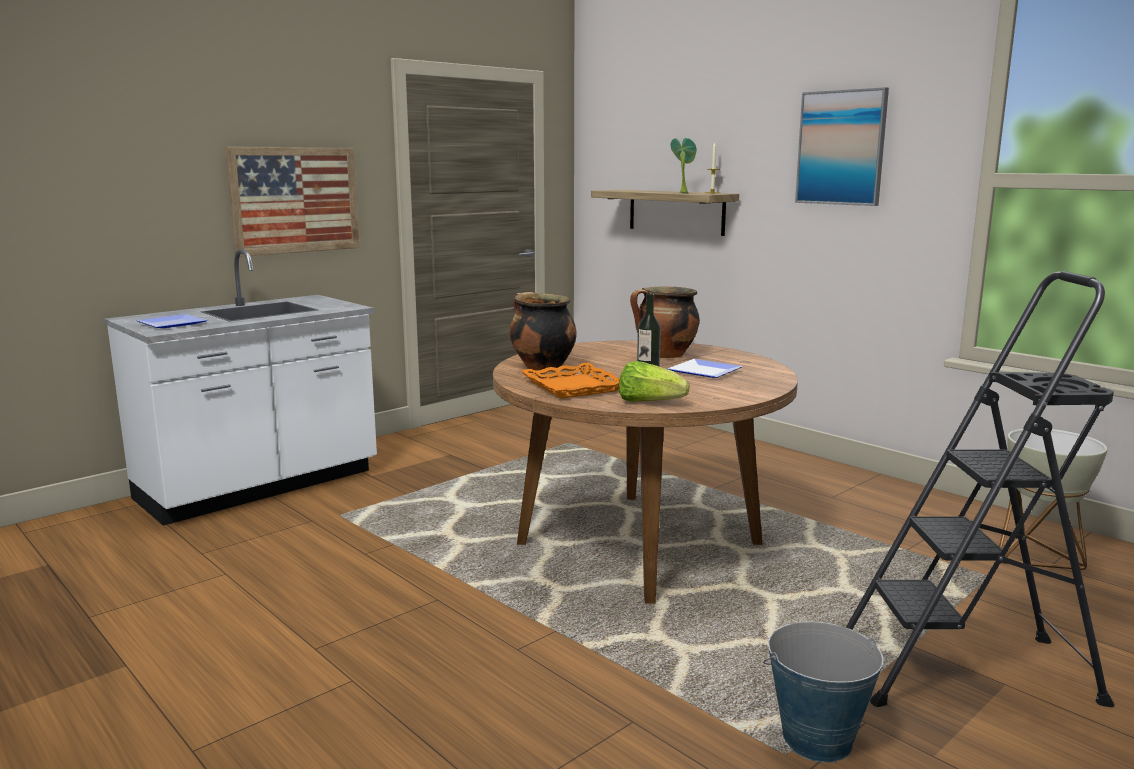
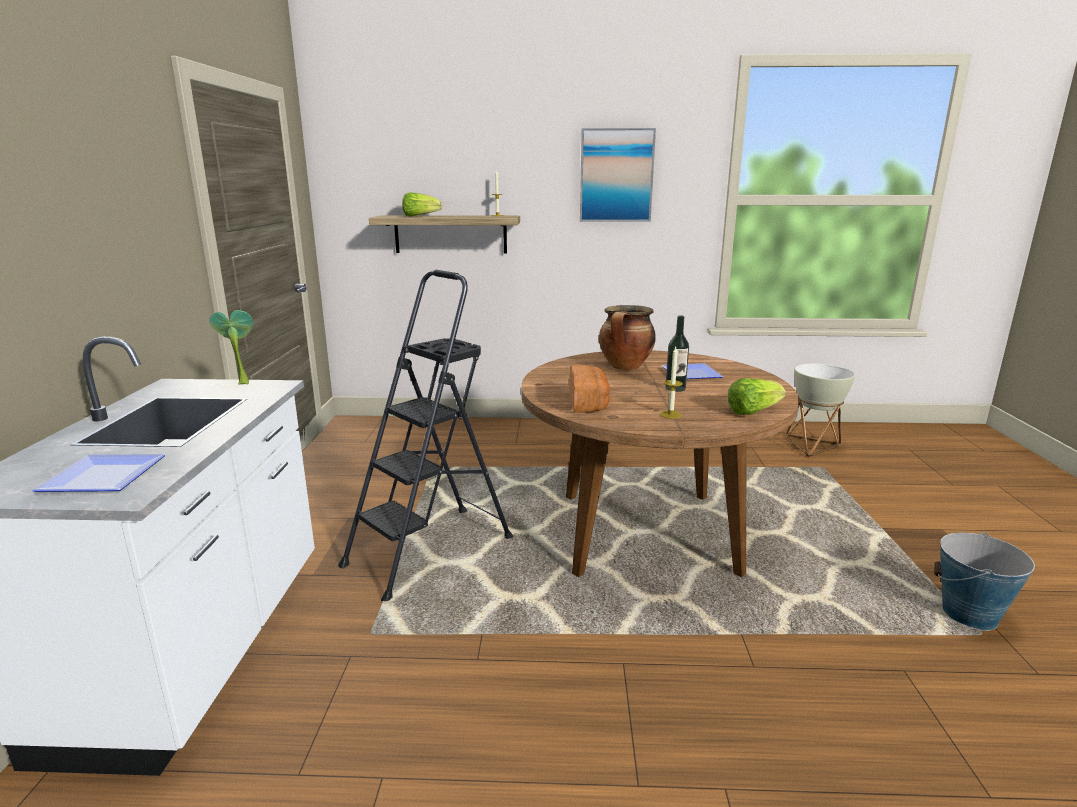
camera: 45 degrees left, 5 degrees up
picture [225,147,360,257] -> none
cooking pot [509,292,577,371] -> bread [569,365,610,413]
orange tray [521,363,620,399] -> candle [660,347,683,419]
potted plant [671,138,697,193] -> potted plant moved to [209,310,253,385]
step ladder [846,271,1115,707] -> step ladder moved to [338,270,514,602]
none -> lettuce [402,192,442,217]

